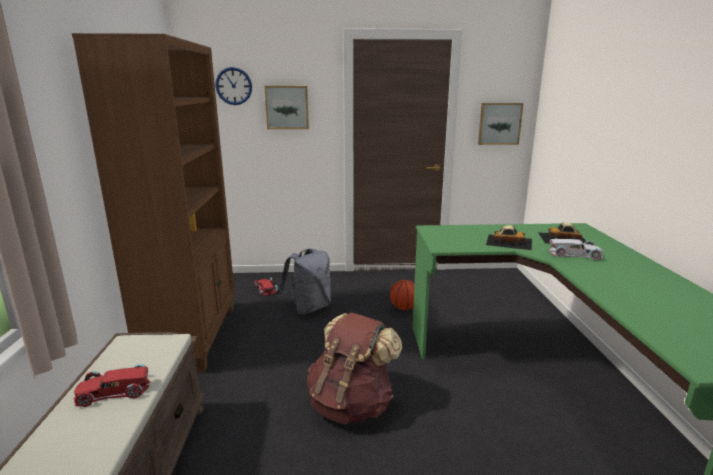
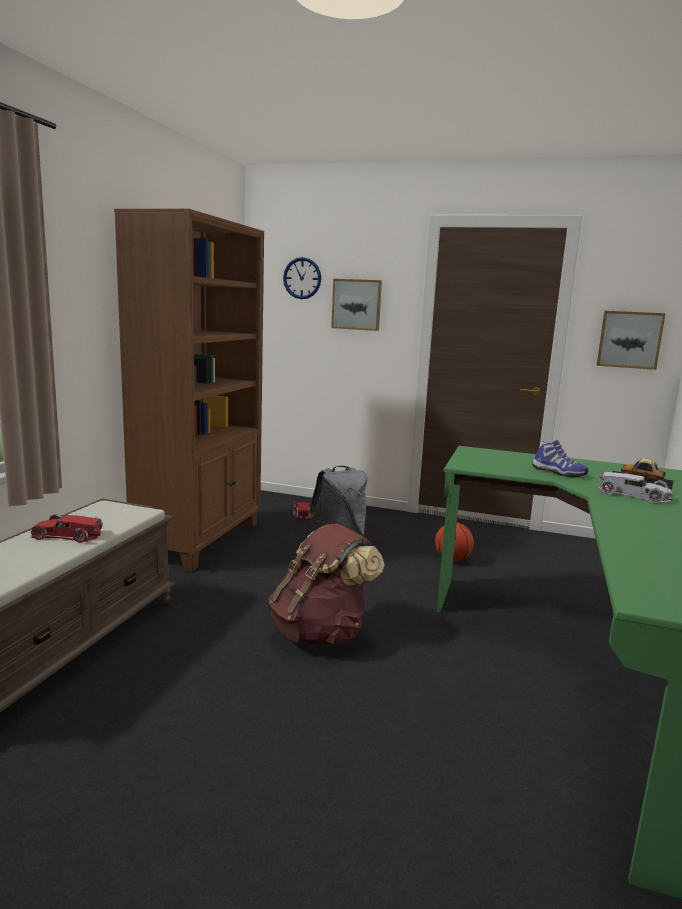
camera: 20 degrees right, 5 degrees down
toy car [486,225,532,250] -> shoe [532,440,588,477]

